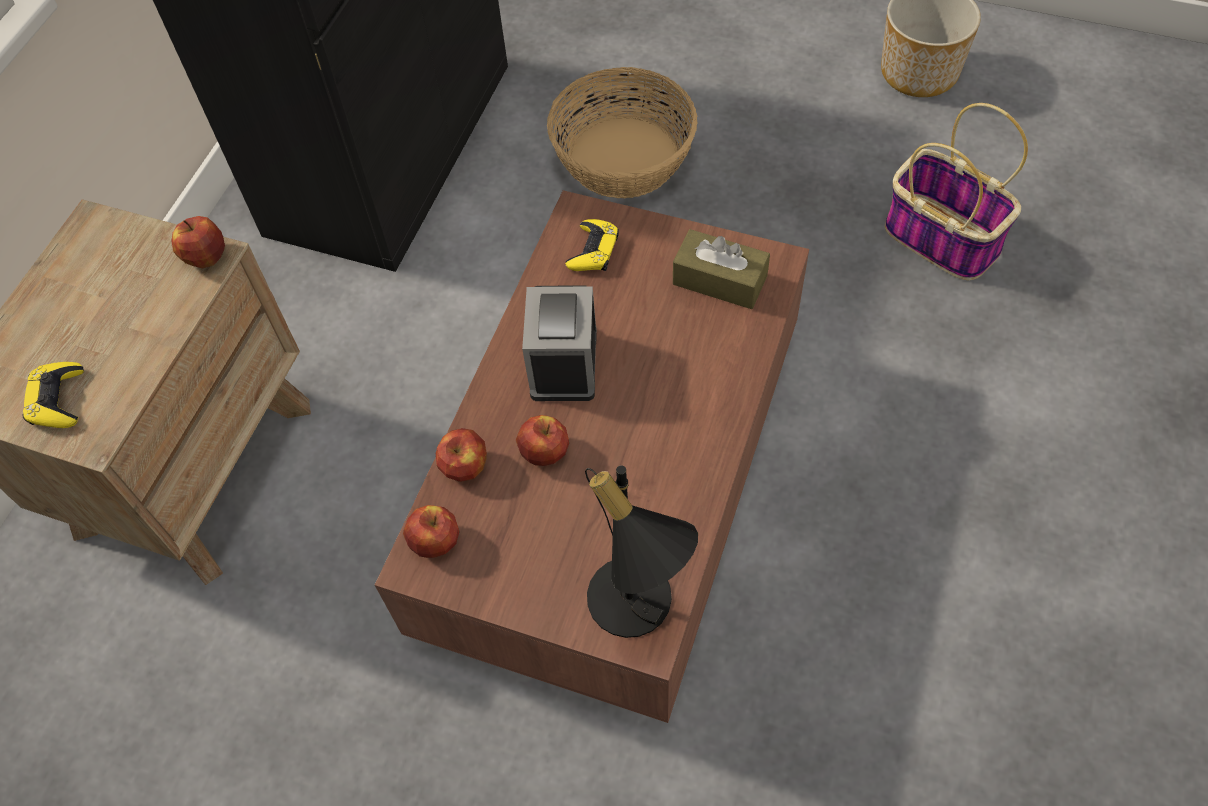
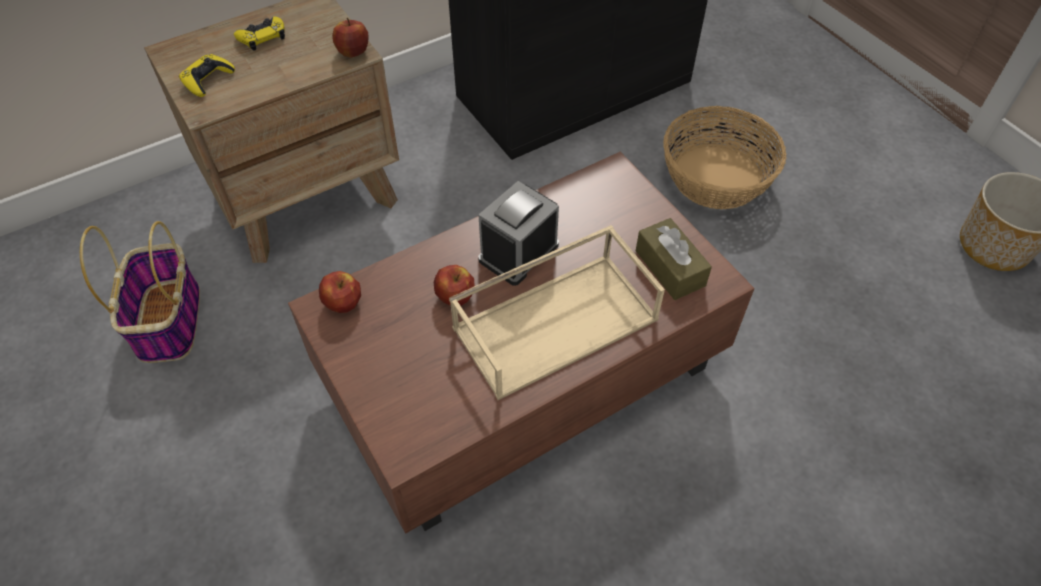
camera: 35 degrees right, 5 degrees down
apple [436,428,487,482] -> none
yellow game controller [565,219,619,271] -> yellow game controller moved to [234,17,285,51]
black table lamp [585,465,698,638] -> none
basket [885,103,1028,281] -> basket moved to [80,221,200,363]
none -> beige tray [449,225,665,400]

